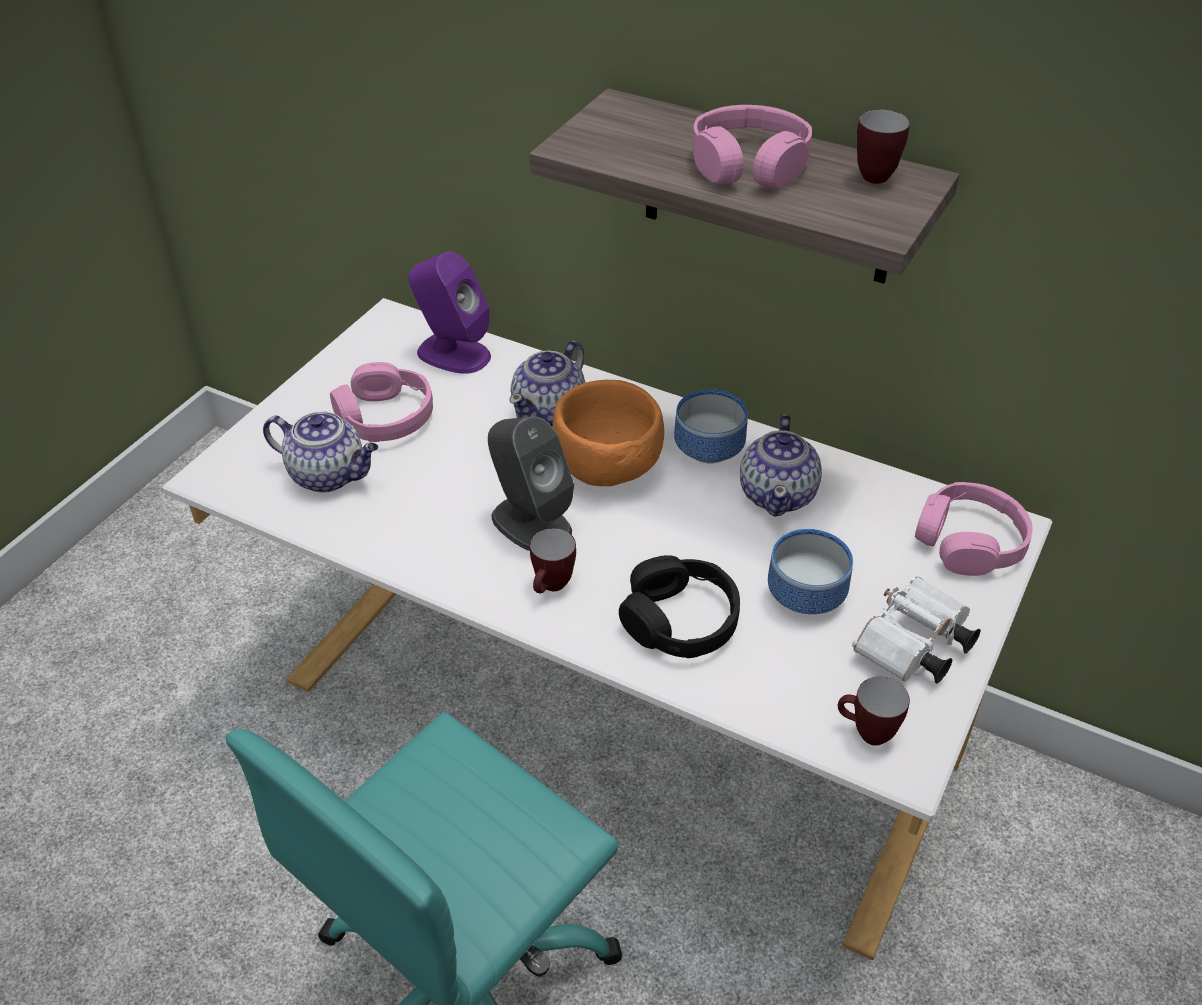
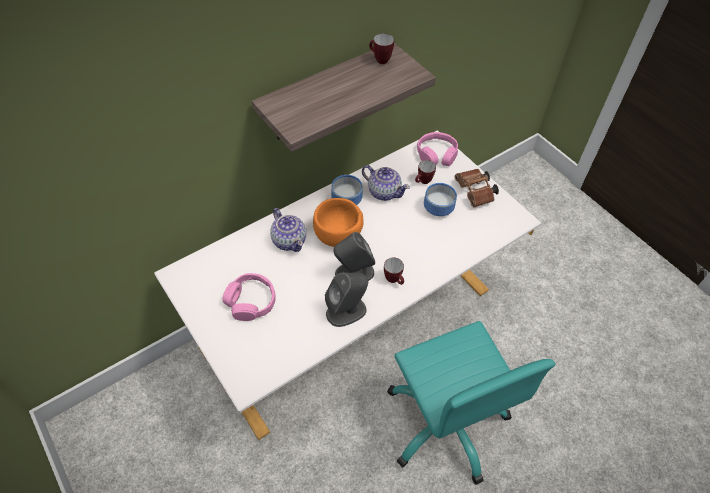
camera: 65 degrees left, 10 degrees up
teapot [263,411,379,493] -> none
purple speaker [408,252,491,374] -> none
black headphones [619,555,740,658] -> none
pink headphones [693,105,812,188] -> none
mug [838,677,910,746] -> mug moved to [415,160,436,184]
white binoculars [852,576,981,684] -> brown binoculars [455,169,499,207]
none -> grey speaker [325,272,368,327]

